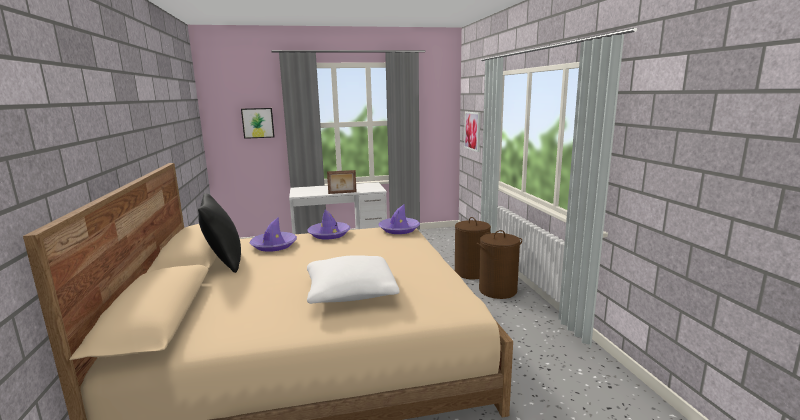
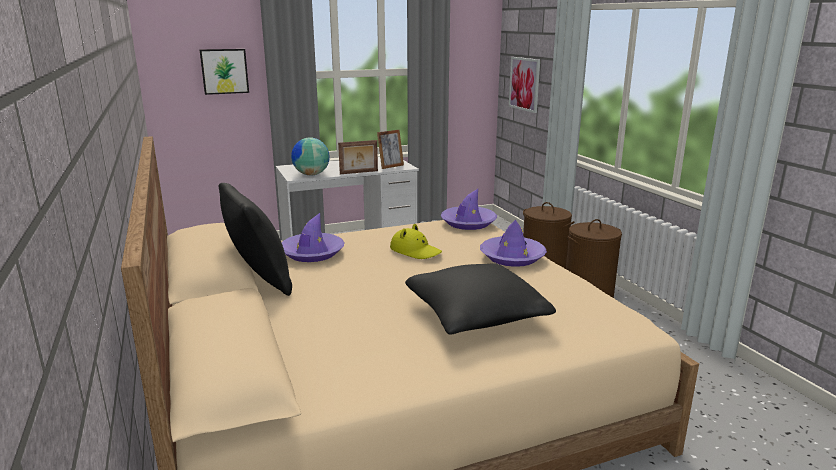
camera: 10 degrees left, 5 degrees up
purple hat [307,210,350,239] -> purple hat moved to [480,220,547,267]
white pillow [307,255,400,304] -> black pillow [405,263,556,335]
none -> globe [291,137,330,176]
none -> picture frame [377,130,404,169]
none -> yellow hat [390,224,442,259]

